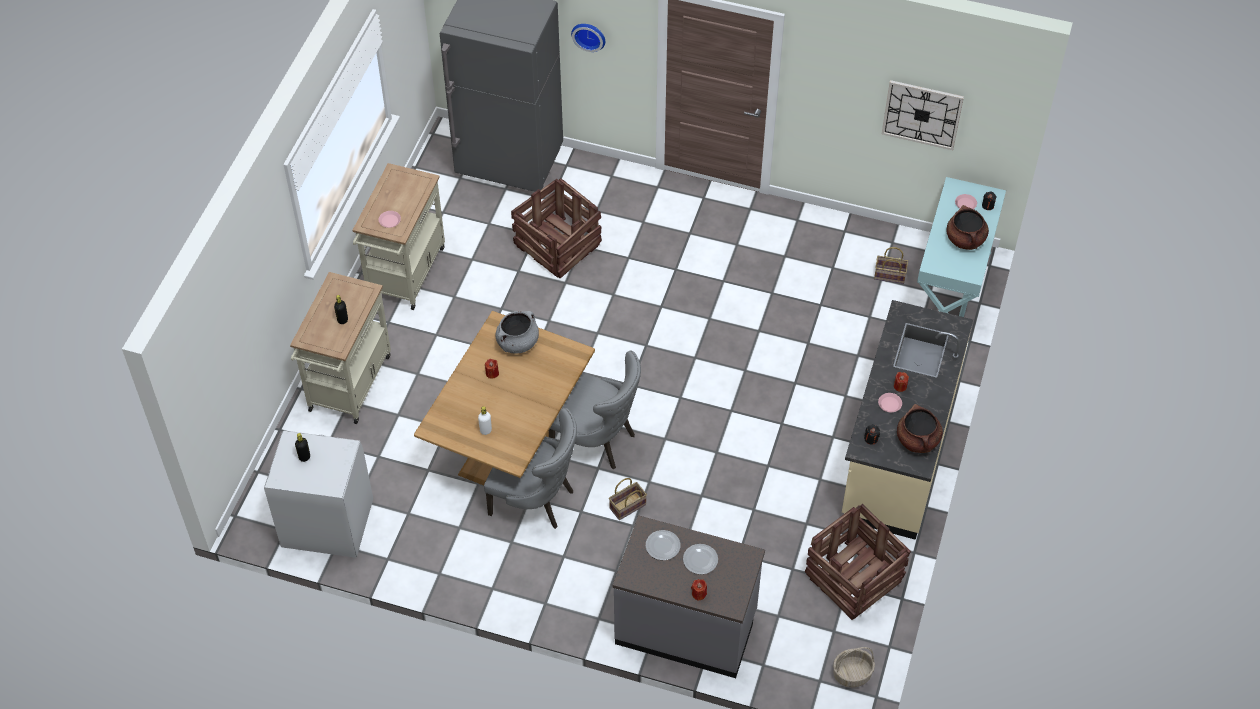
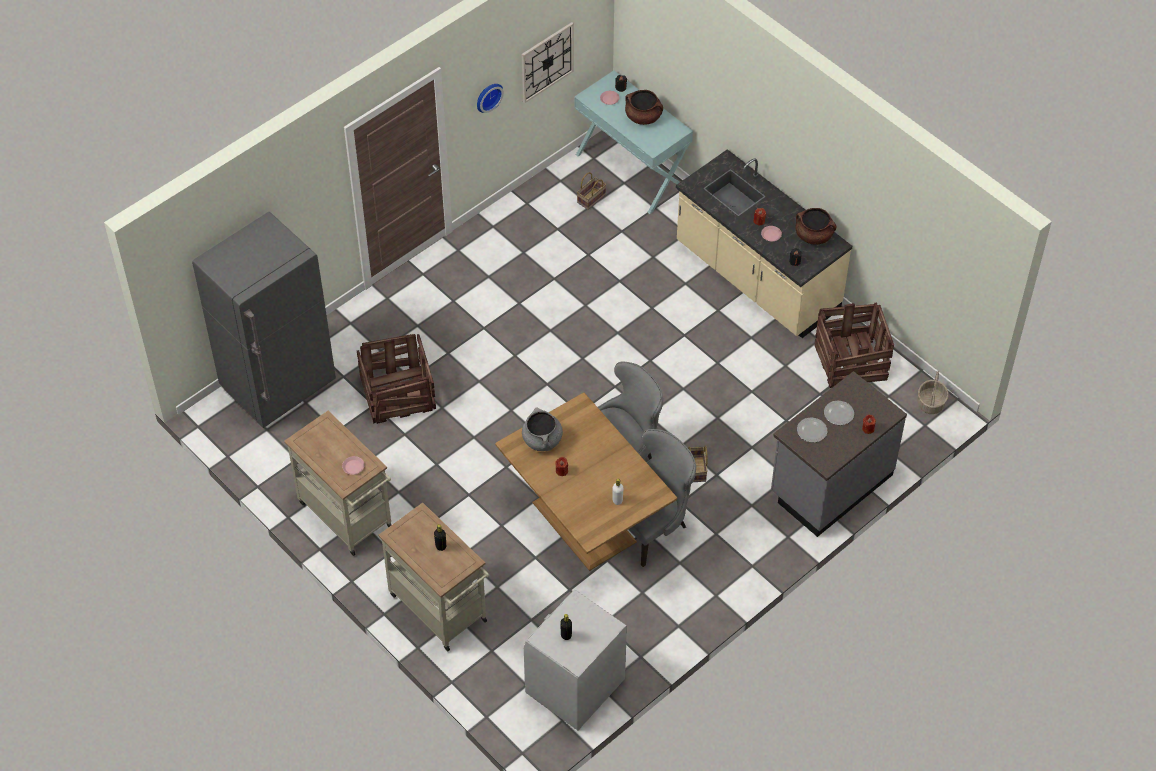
camera: 60 degrees left, 0 degrees up
wall clock [571,24,605,52] -> wall clock moved to [477,84,504,113]

